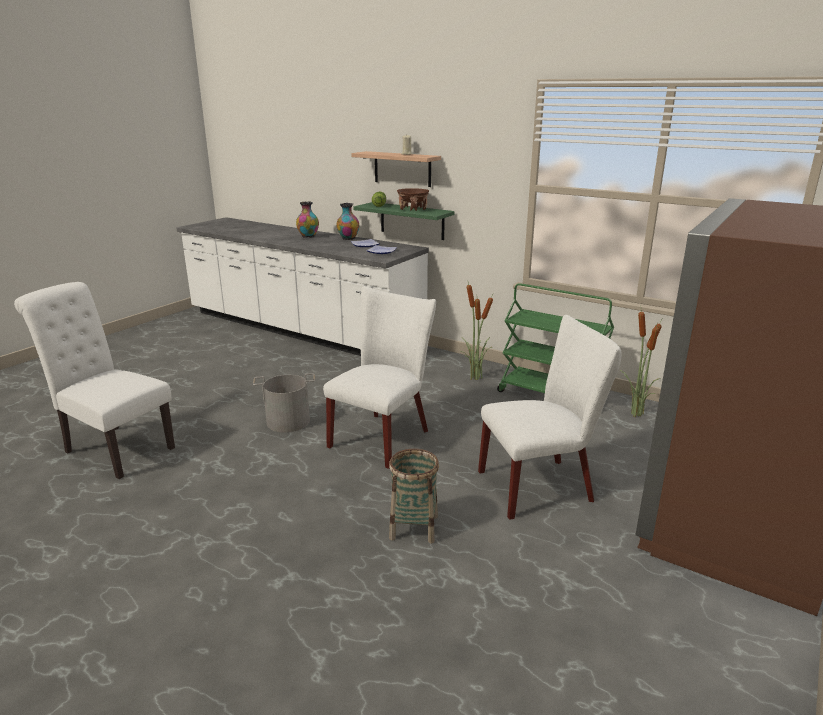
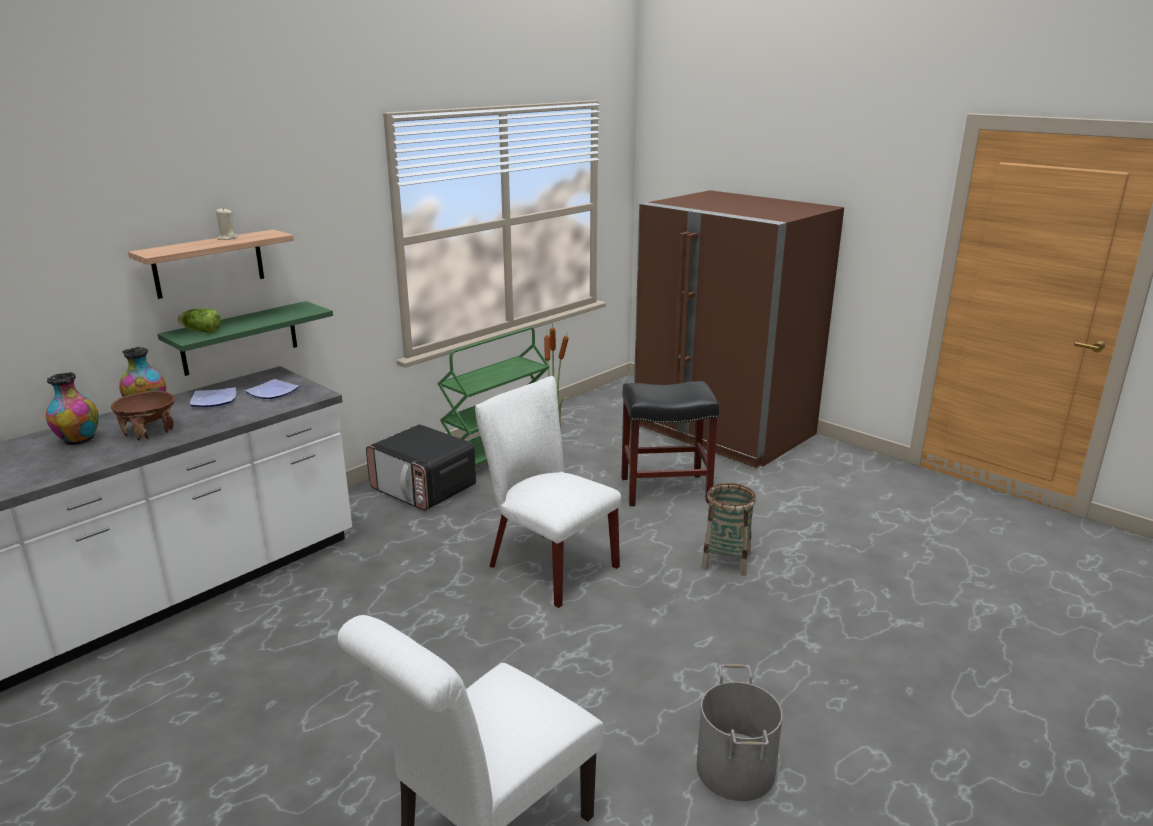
camera: 80 degrees left, 0 degrees up
grey bucket [253,373,315,433] -> grey bucket moved to [697,664,783,801]
brown bowl [397,188,429,211] -> brown bowl moved to [111,390,175,441]
potted plant [460,278,494,380] -> microwave [366,424,476,511]
white chair [478,315,621,520] -> black stool [621,381,719,506]

